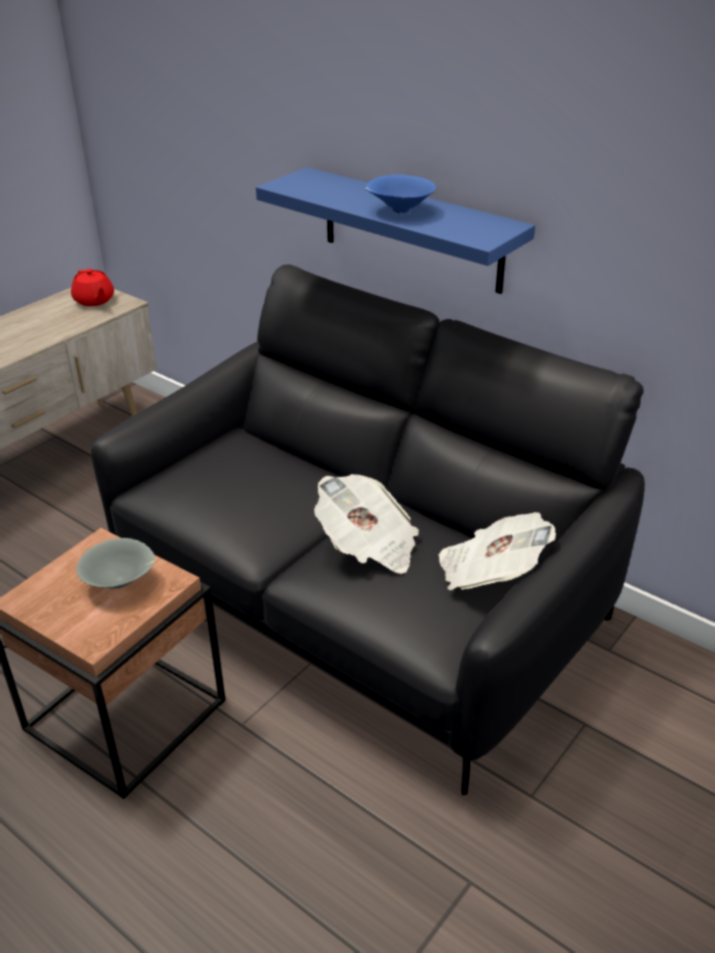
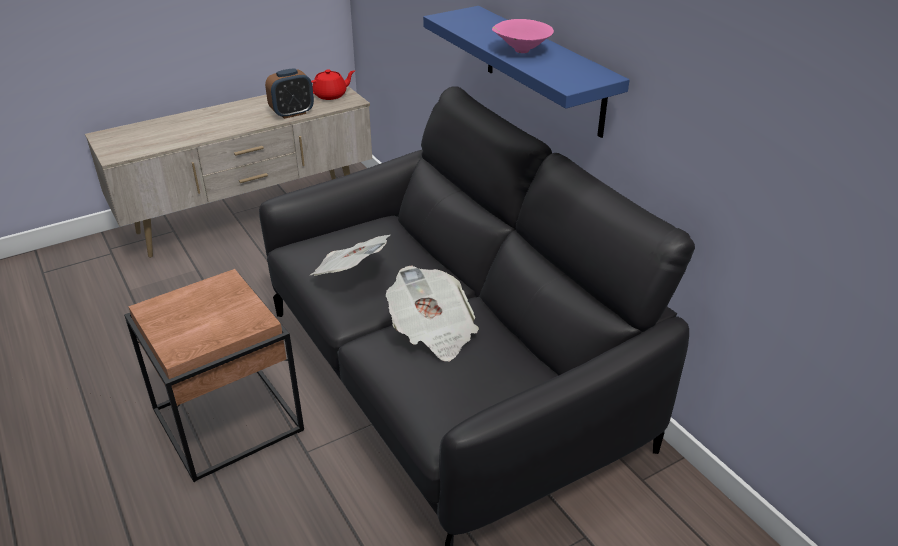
camera: 20 degrees right, 0 degrees up
red teapot [71,269,114,306] -> red teapot turned 105 degrees counterclockwise [311,70,355,100]
grey bowl [76,538,155,589] -> none
blue bowl [366,175,436,213] -> pink bowl [492,19,554,53]
newspaper [439,512,556,590] -> newspaper moved to [309,235,390,276]
none -> alarm clock [265,68,314,119]

